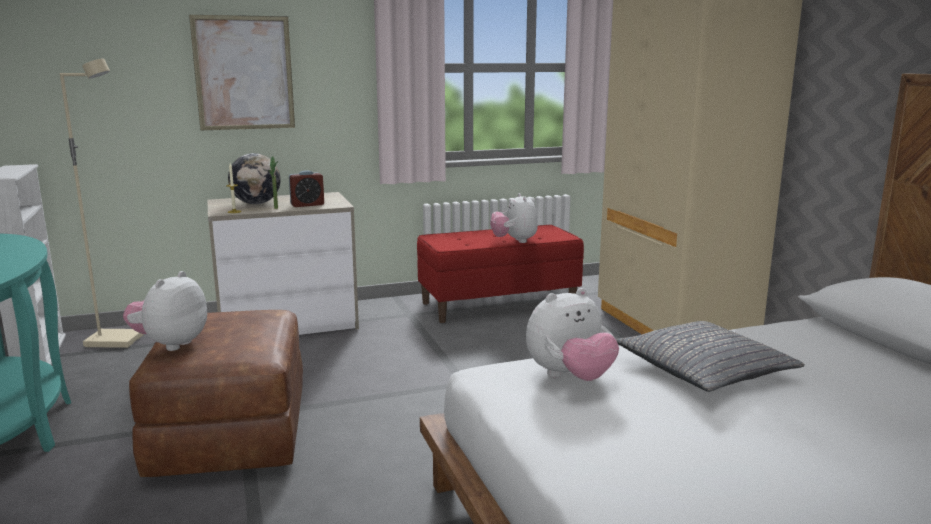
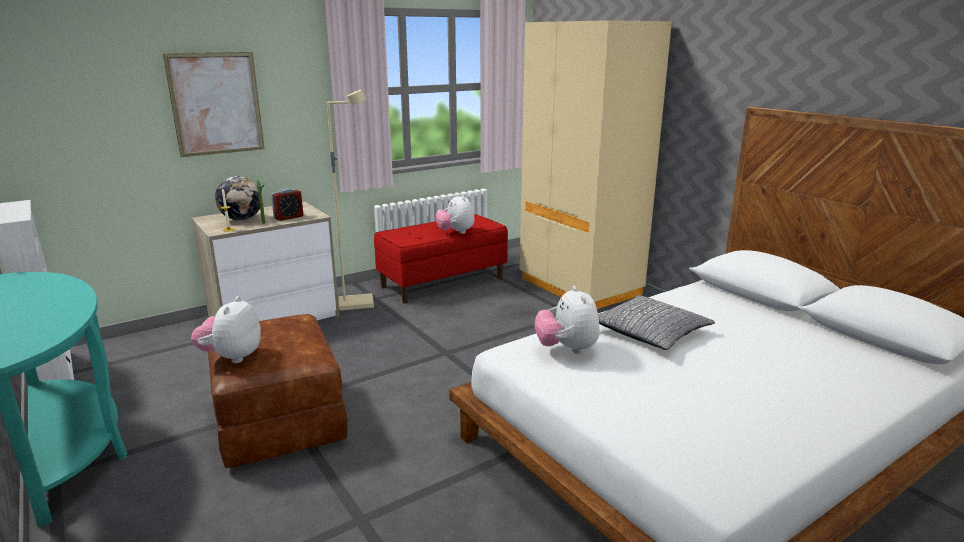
camera: 15 degrees left, 5 degrees up
beige floor lamp [60,58,144,348] -> beige floor lamp moved to [327,90,374,311]
plush toy [526,288,619,381] -> plush toy turned 120 degrees clockwise [534,286,600,354]

